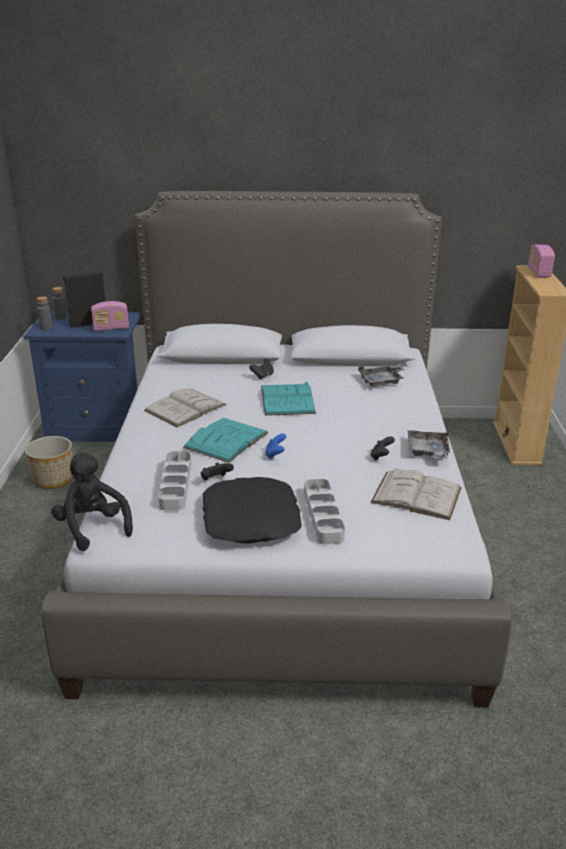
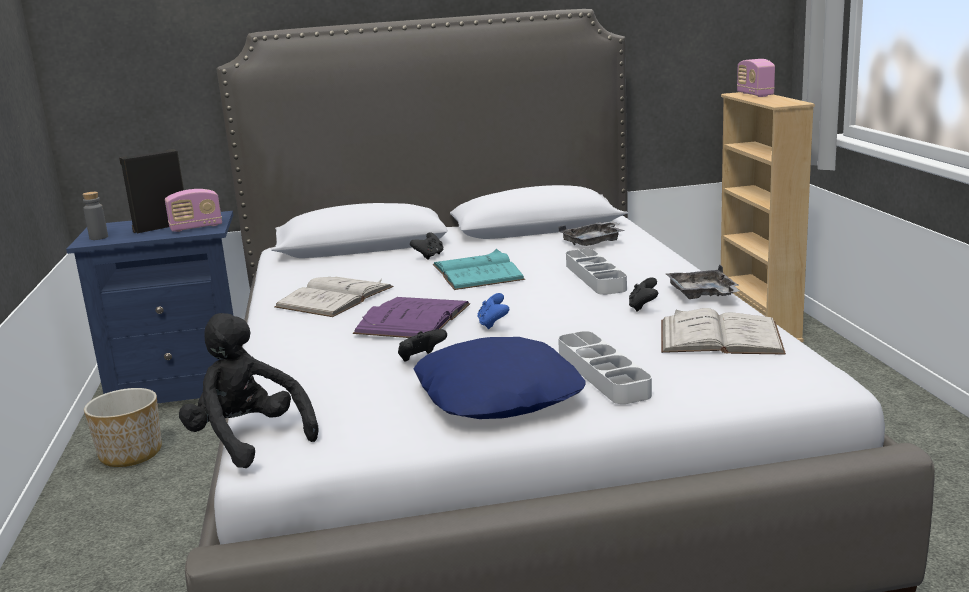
camera: 10 degrees left, 10 degrees down
grey bottle [52,287,67,320] -> none
grey tray [158,451,191,510] -> grey tray moved to [566,249,627,295]
turquoise book [183,418,269,463] -> purple book [353,297,470,338]
black pillow [202,477,302,543] -> blue pillow [413,337,585,419]

